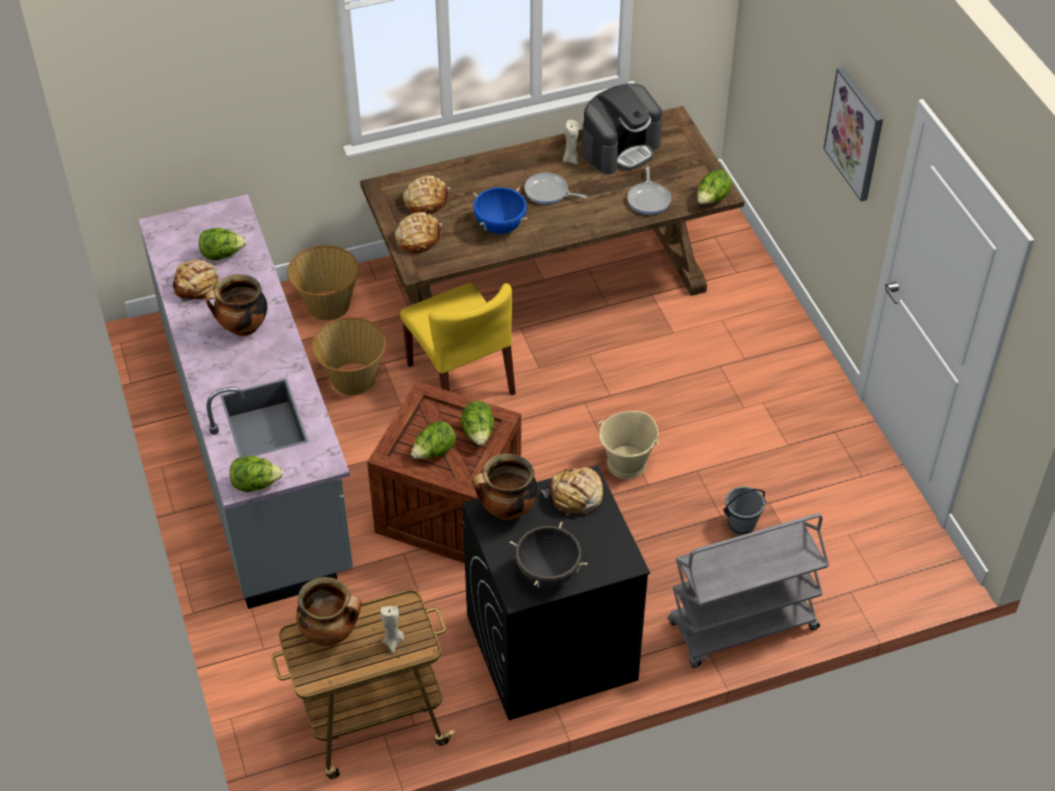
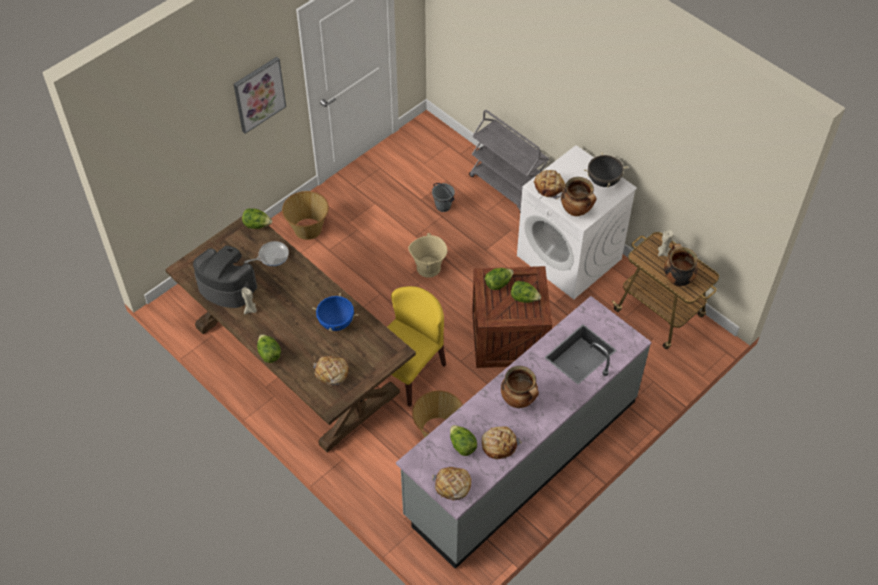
camera: 115 degrees left, 5 degrees up
lettuce [230,456,284,492] -> lettuce moved to [257,334,281,363]
basket [287,245,359,321] -> basket moved to [282,191,329,240]
bread [395,212,442,253] -> bread moved to [432,467,471,501]
black washing machine [462,465,650,720] -> white washing machine [517,145,637,300]
frying pan [524,173,588,204] -> none

